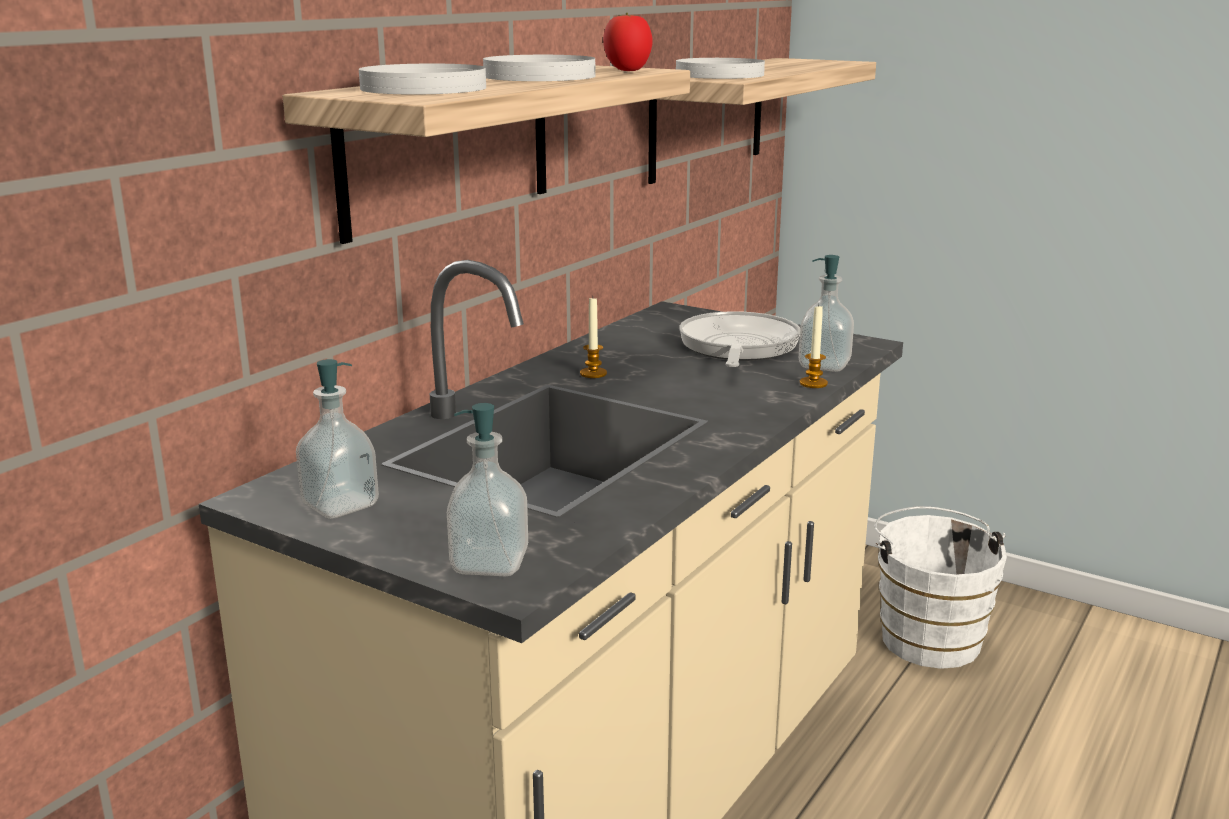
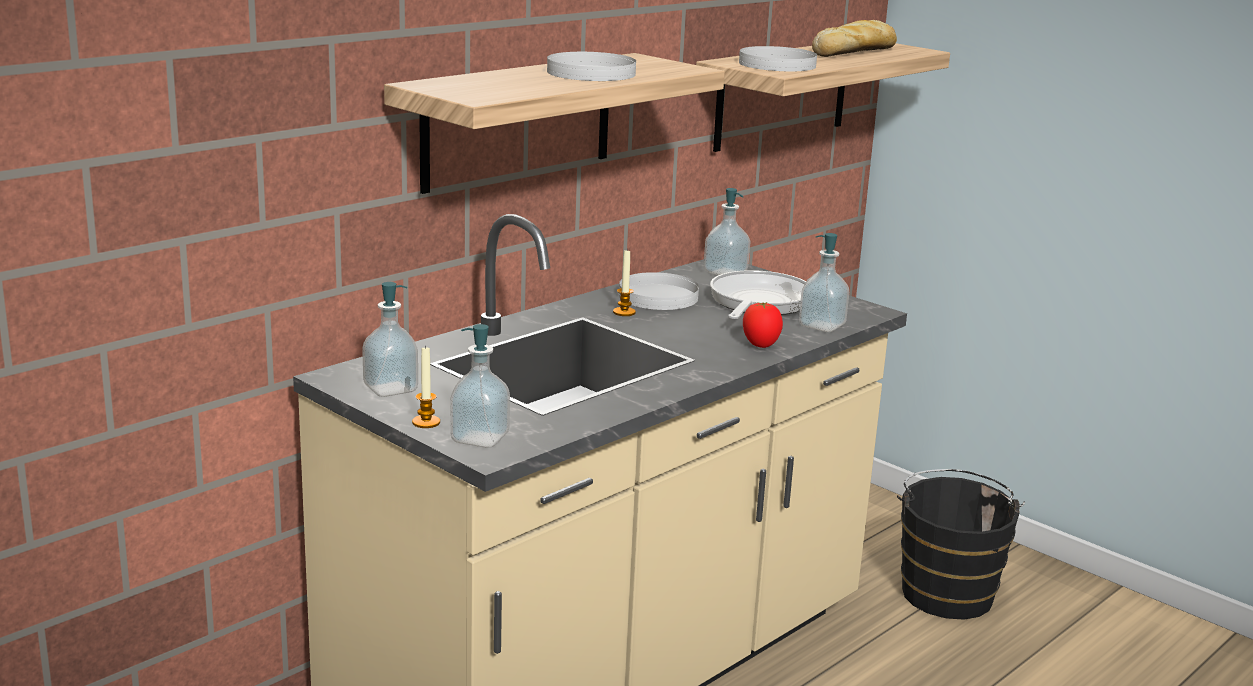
camera: 10 degrees right, 0 degrees up
white plate [359,64,486,94] -> white plate moved to [619,272,699,310]
tomato [603,13,653,71] -> tomato moved to [743,302,783,348]
candle [800,304,828,388] -> candle moved to [412,345,440,428]
white bucket [875,506,1007,669] -> black bucket [897,469,1025,620]
none -> soap dispenser [704,188,750,275]
none -> bread [812,20,897,57]

